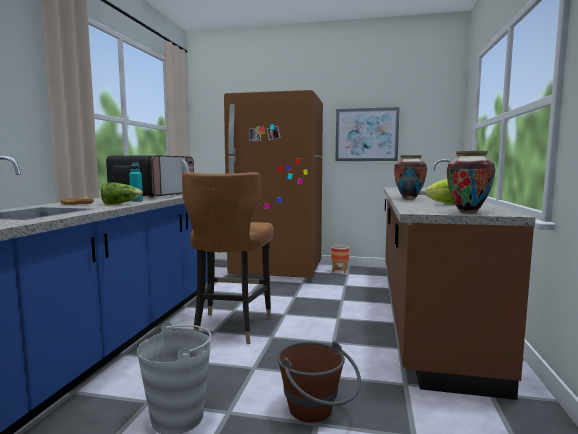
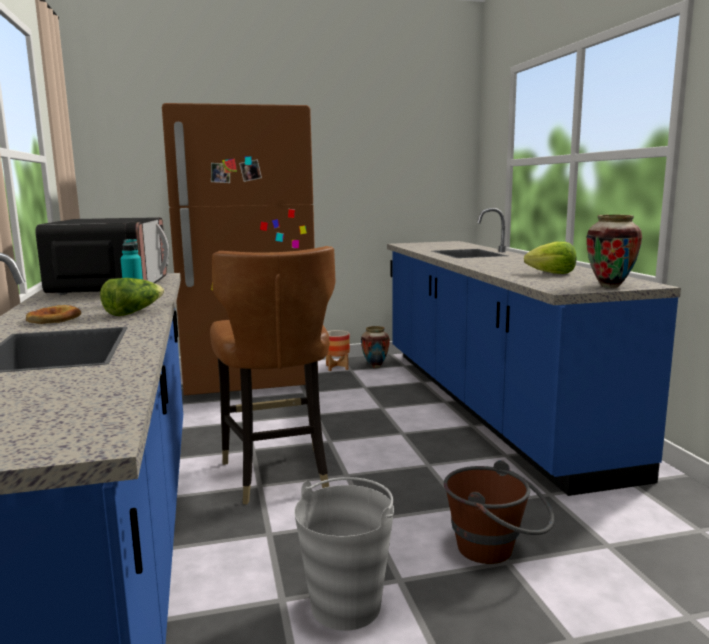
camera: 25 degrees left, 5 degrees up
picture [336,107,400,161] -> none
brown counter [384,159,536,400] -> blue counter [387,208,681,496]
vase [394,155,427,200] -> vase moved to [361,326,390,368]

